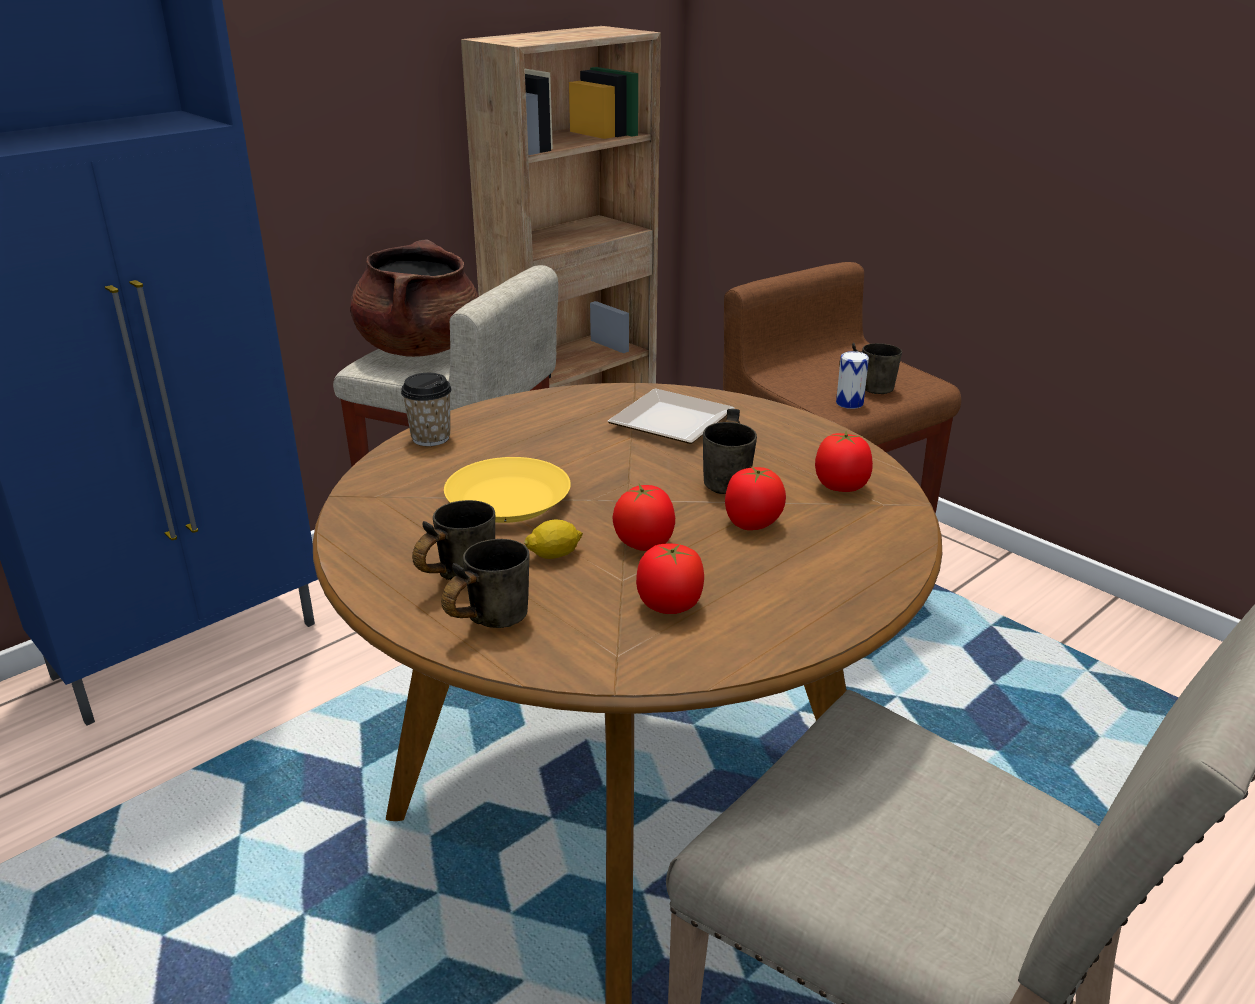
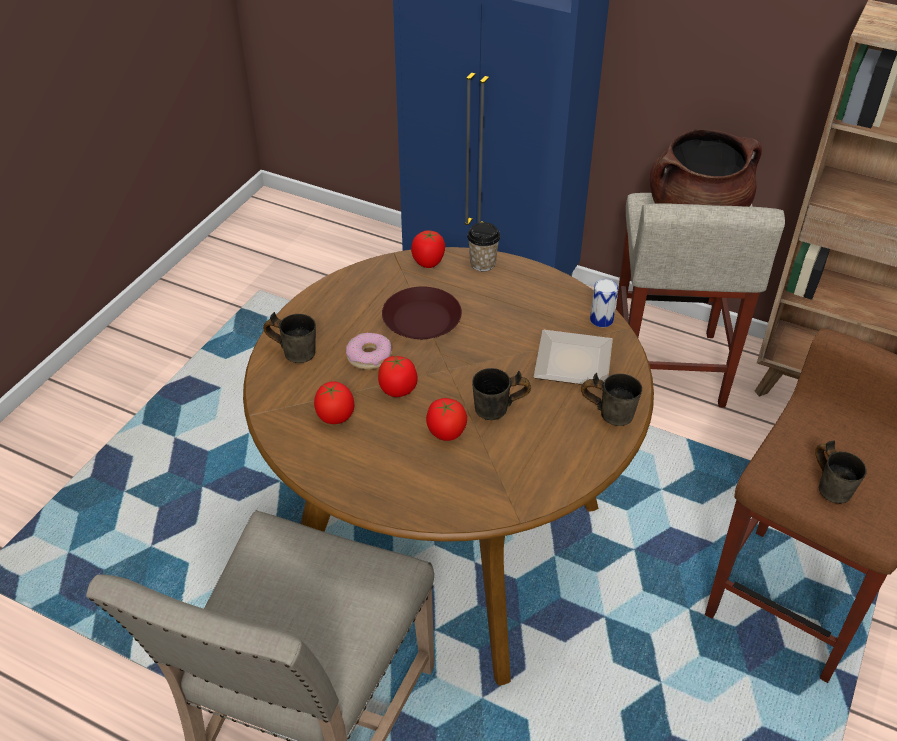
camera: 70 degrees right, 15 degrees up
grey mug [412,500,495,580] -> grey mug moved to [581,373,642,426]
yellow plate [444,457,571,523] -> brown plate [382,287,462,339]
lemon [524,519,583,559] -> donut [346,332,392,370]
tomato [815,431,873,492] -> tomato moved to [411,230,445,268]
can [836,351,869,409] -> can moved to [590,279,618,327]

